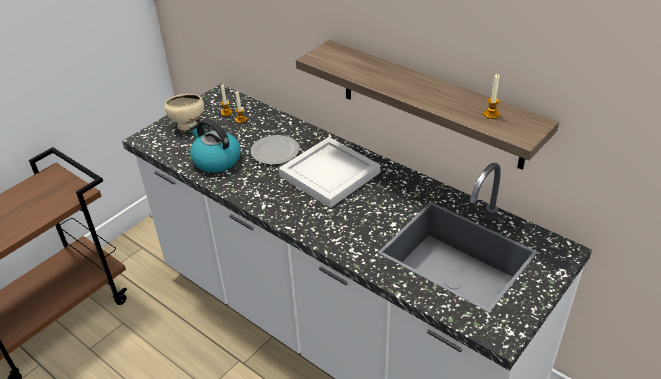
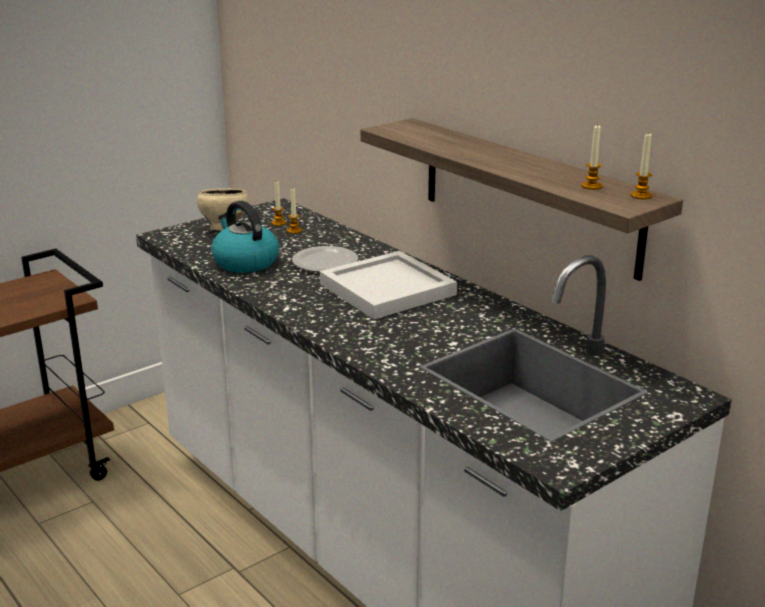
camera: 10 degrees right, 15 degrees down
none -> candle [630,132,653,199]

